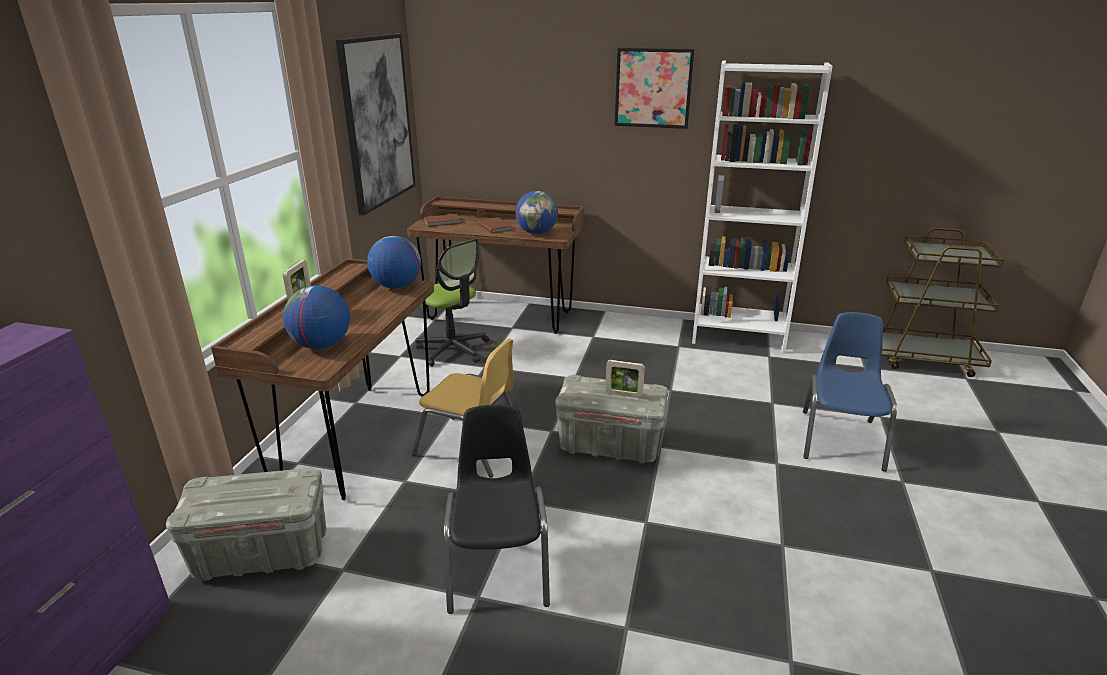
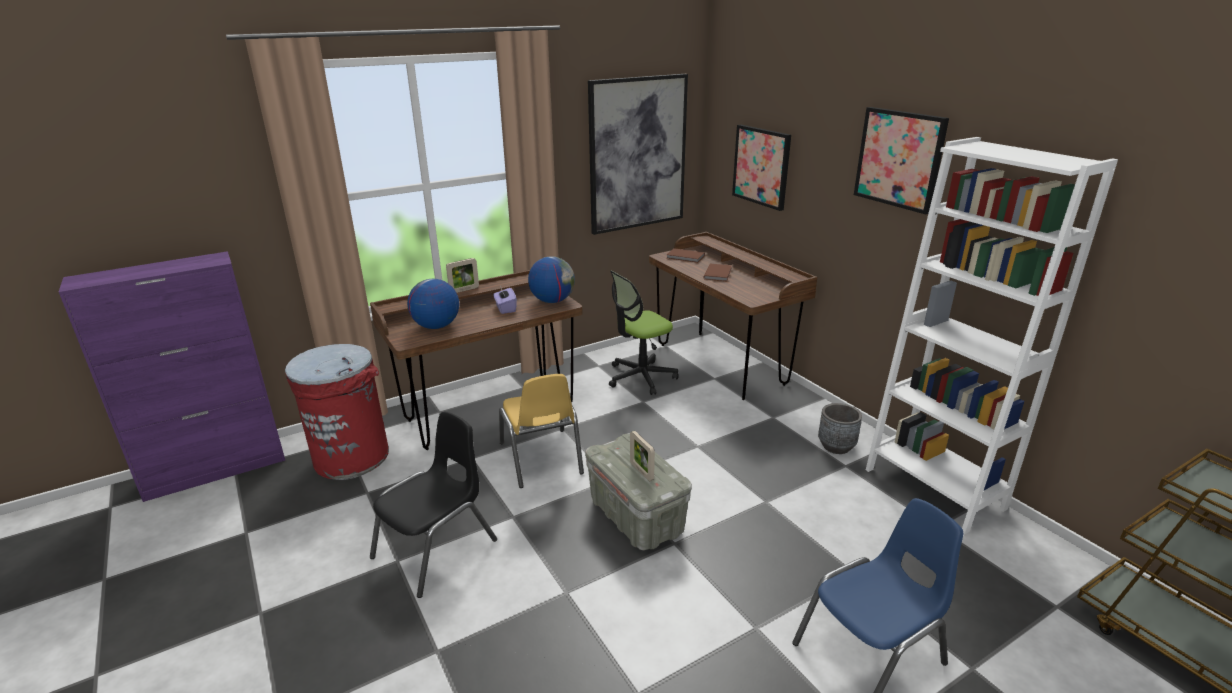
camera: 45 degrees right, 0 degrees up
grey storage box [166,467,326,581] -> red trash can [285,344,389,480]
office chair [416,239,489,367] -> office chair turned 60 degrees clockwise [609,271,679,395]
globe [515,191,558,234] -> none
none -> purple tissue box [493,286,517,314]
none -> picture [732,125,791,211]
none -> grey planter [818,403,862,454]

